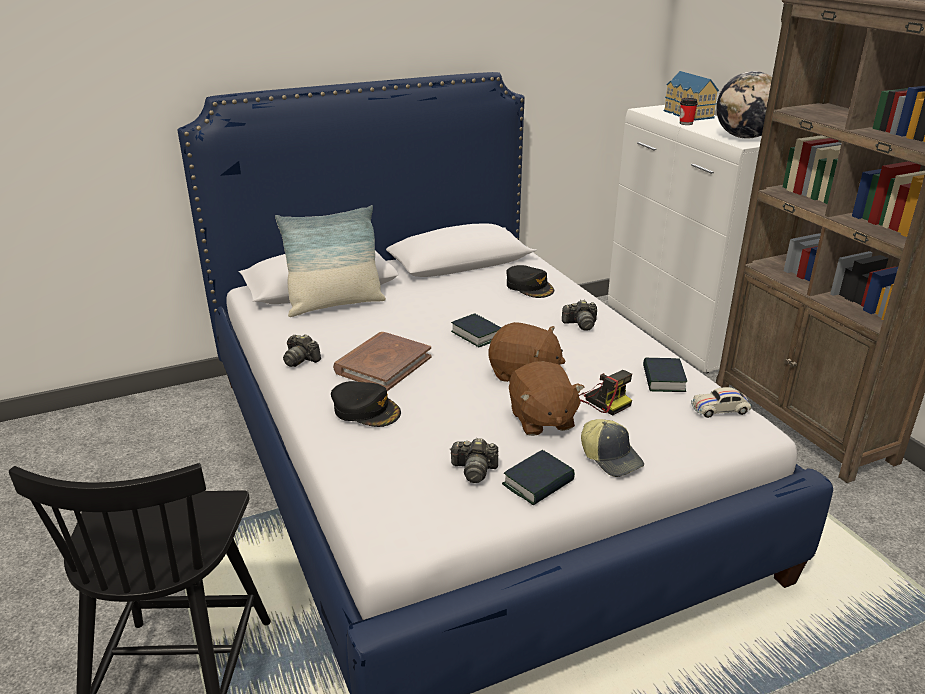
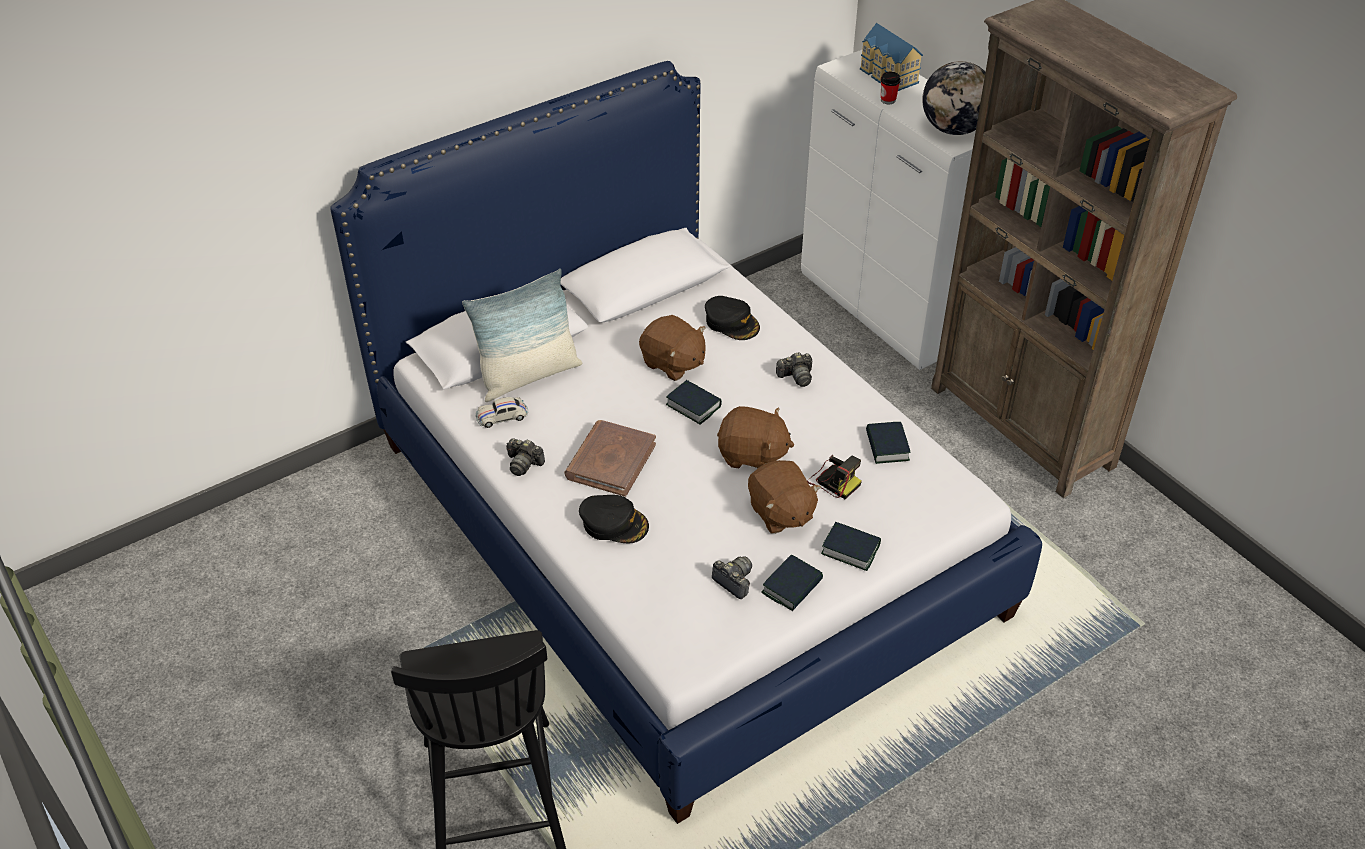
camera: 10 degrees left, 15 degrees up
camera [450,438,498,483] -> camera turned 135 degrees counterclockwise [712,556,752,599]
cap [581,419,644,477] -> book [821,522,881,571]
white toy car [691,387,752,418] -> white toy car moved to [475,397,528,428]
none -> brown plush toy [639,315,706,381]

